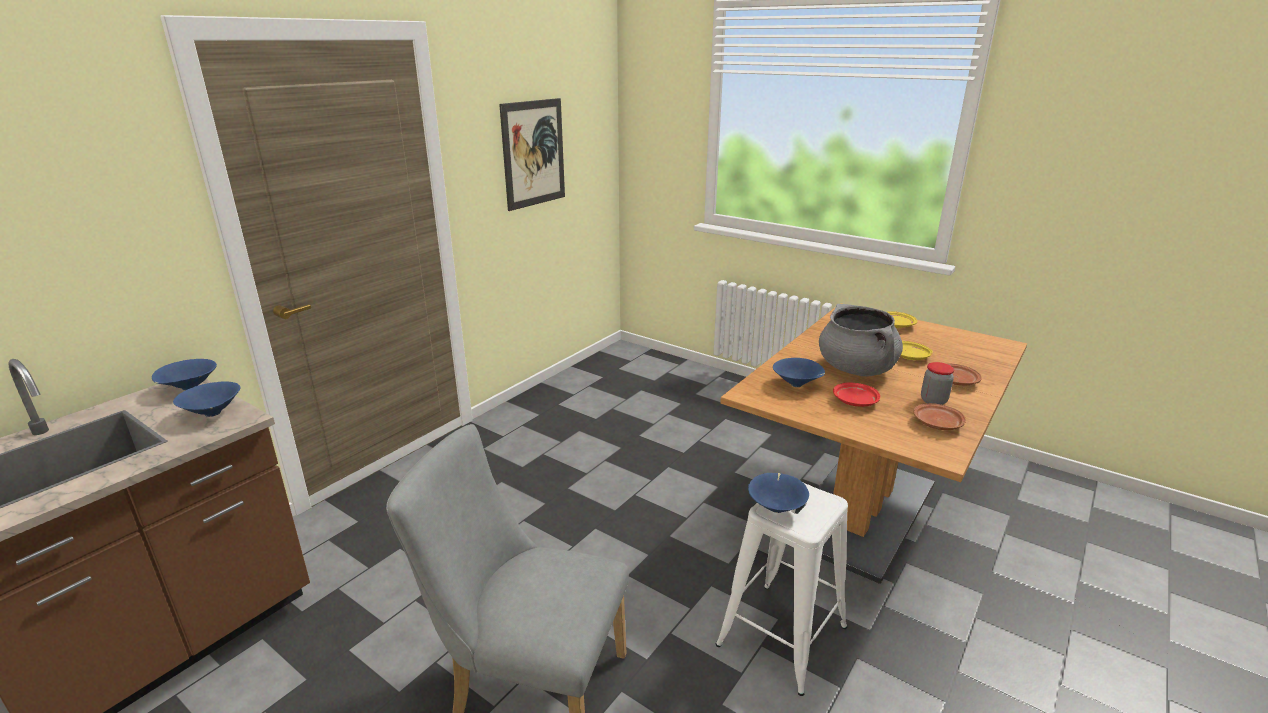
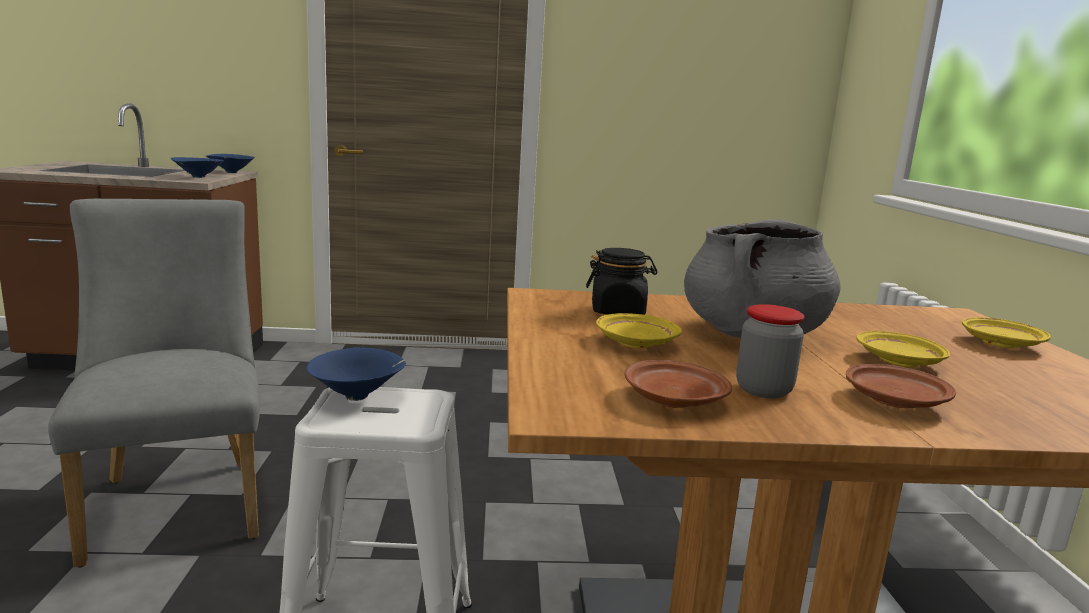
camera: 50 degrees right, 10 degrees down
picture [499,98,565,211] -> none
blue bowl [773,358,825,387] -> black jar [586,248,657,315]
red plate [833,382,880,407] -> yellow plate [596,313,682,349]

